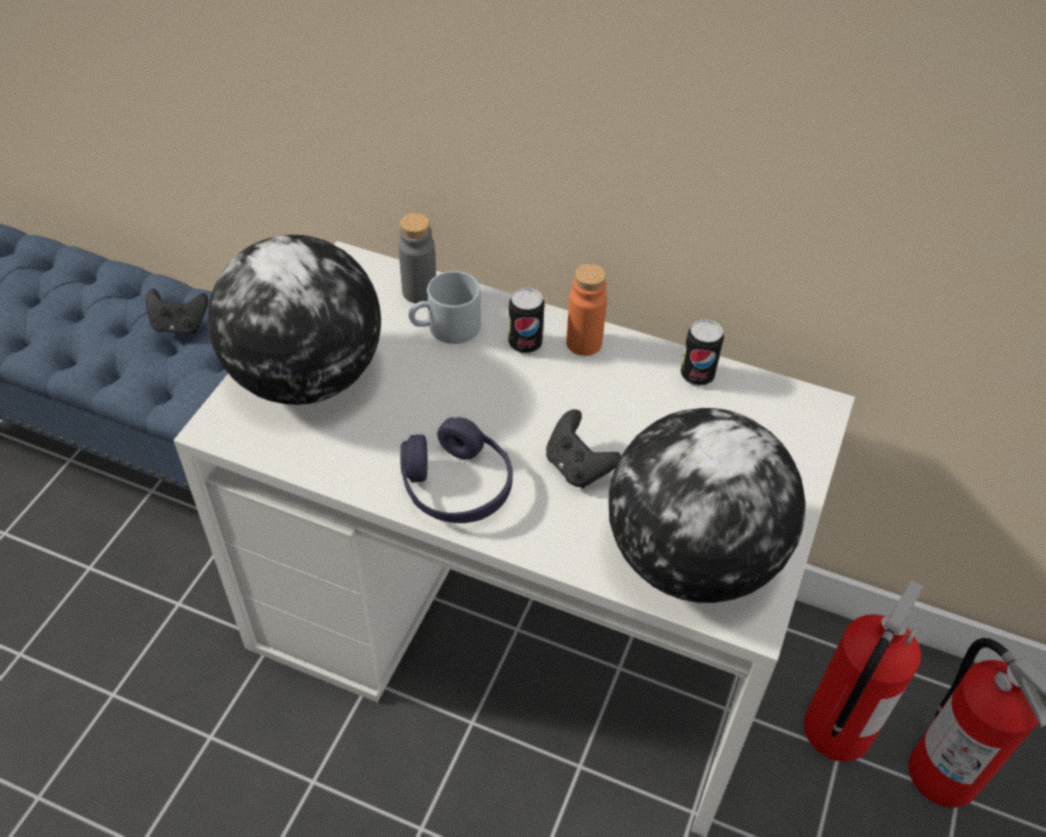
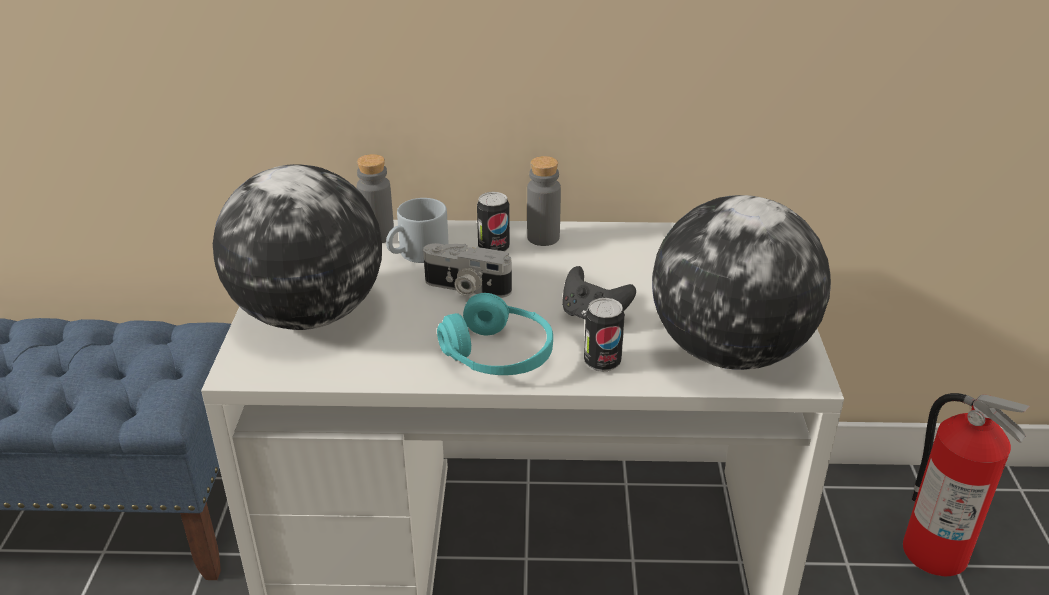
camera: 20 degrees left, 15 degrees down
black game controller [146,289,208,335] -> none
purple headphones [400,417,513,523] -> turquoise headphones [437,293,553,375]
orange bottle [566,264,607,356] -> grey bottle [527,156,561,246]
can [680,319,724,386] -> can moved to [584,298,625,372]
fire extinguisher [804,580,924,762] -> none
none -> camera [423,243,512,298]

